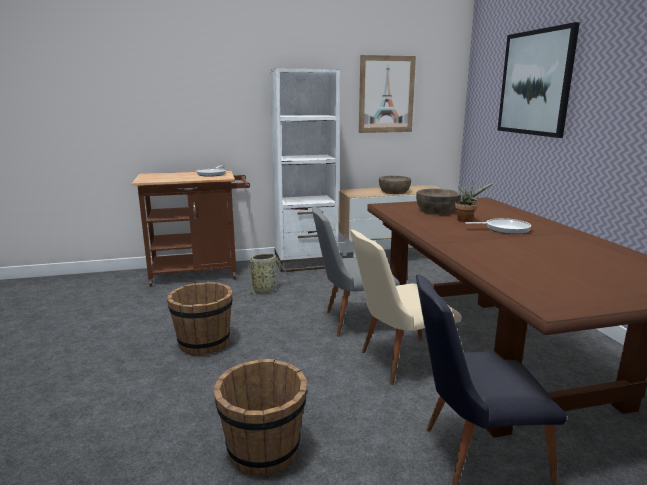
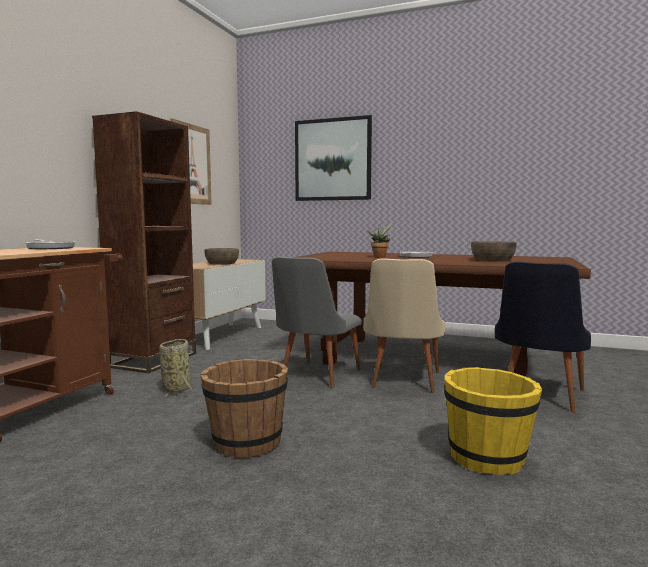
camera: 55 degrees left, 10 degrees down
brown bucket [213,359,307,476] -> yellow bucket [444,367,542,475]
white bookcase [269,69,340,272] -> brown bookcase [92,111,196,373]
brown bowl [416,189,461,215] -> brown bowl moved to [471,241,517,262]

